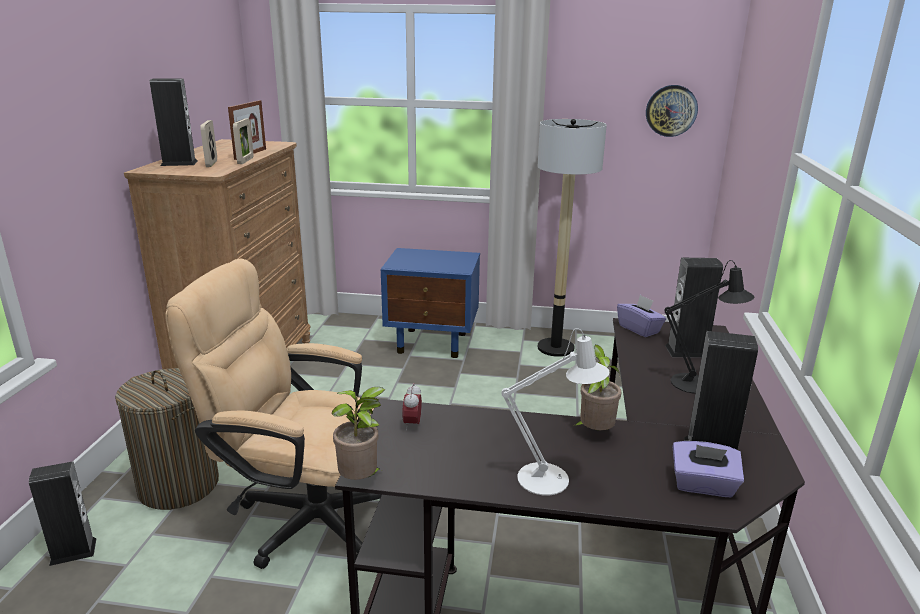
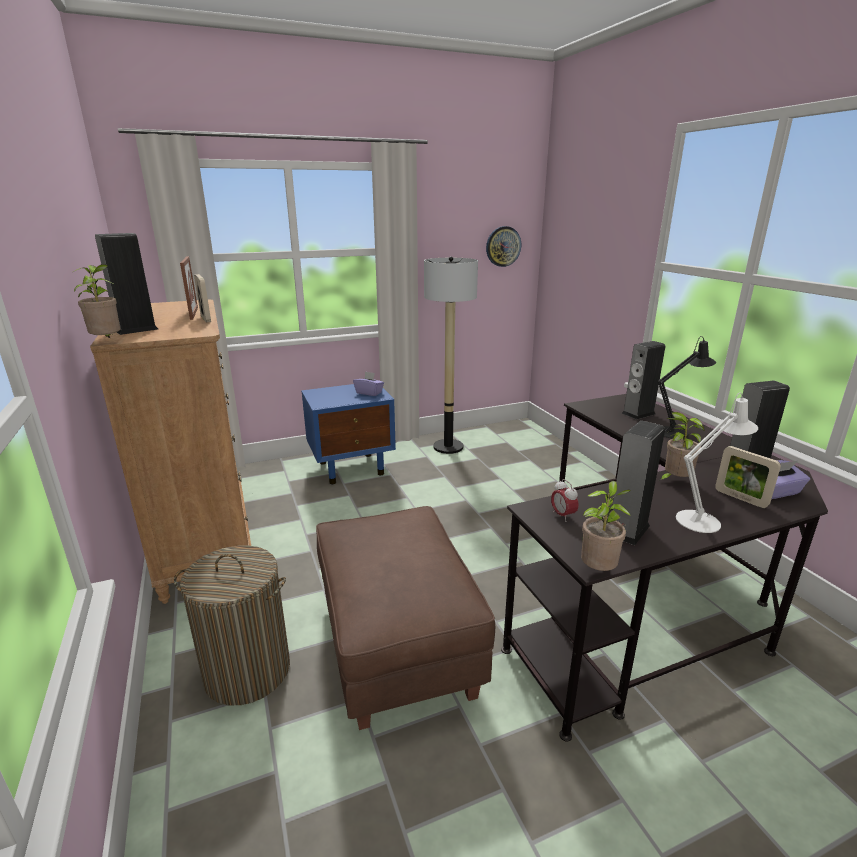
camera: 30 degrees left, 0 degrees up
speaker [29,462,97,566] -> speaker moved to [613,421,665,545]
beige office chair [165,259,381,569] -> brown ottoman [316,506,495,730]
picture frame [200,120,217,167] -> picture frame moved to [715,446,781,508]
purple tissue box [617,295,666,337] -> purple tissue box moved to [353,371,384,396]
none -> potted plant [73,264,120,338]

